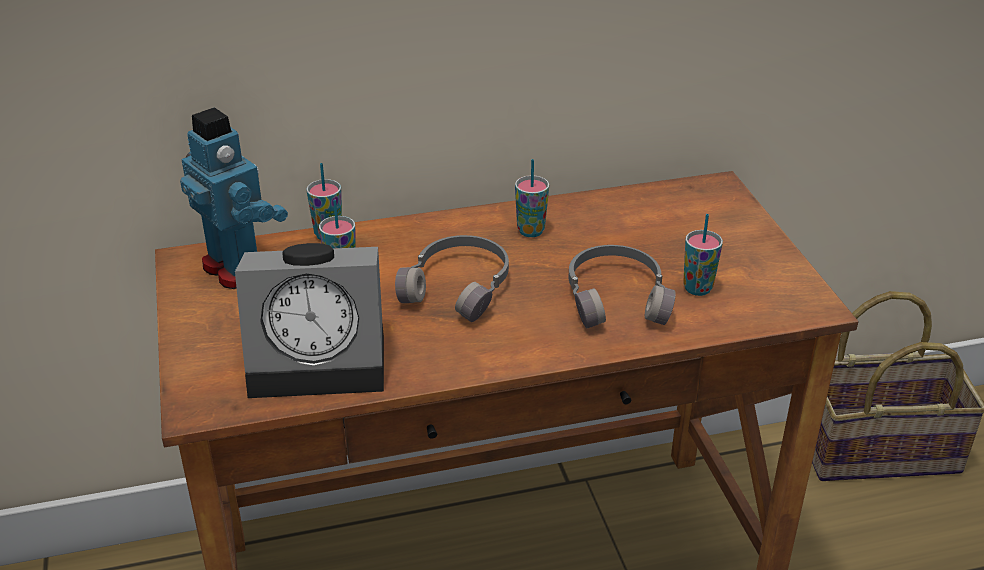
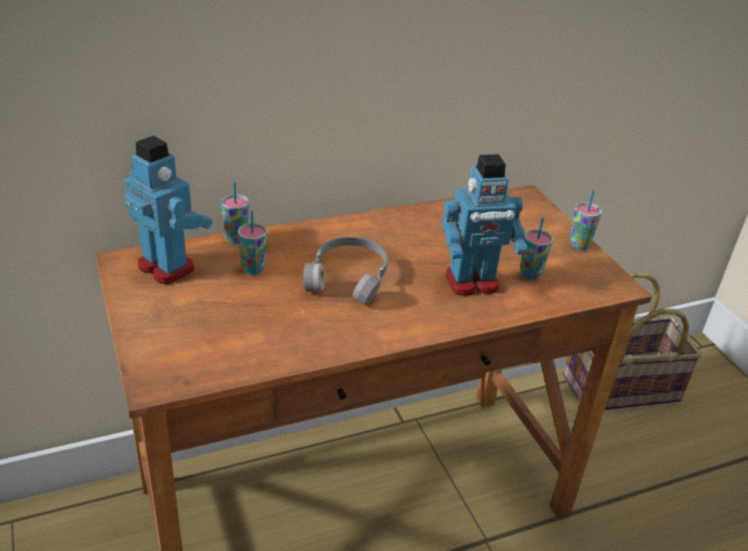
camera: 10 degrees left, 0 degrees up
alarm clock [235,243,384,398] -> none
cup [515,159,549,237] -> cup moved to [570,190,602,250]
grey headphones [569,245,675,328] -> toy robot [442,154,527,296]

